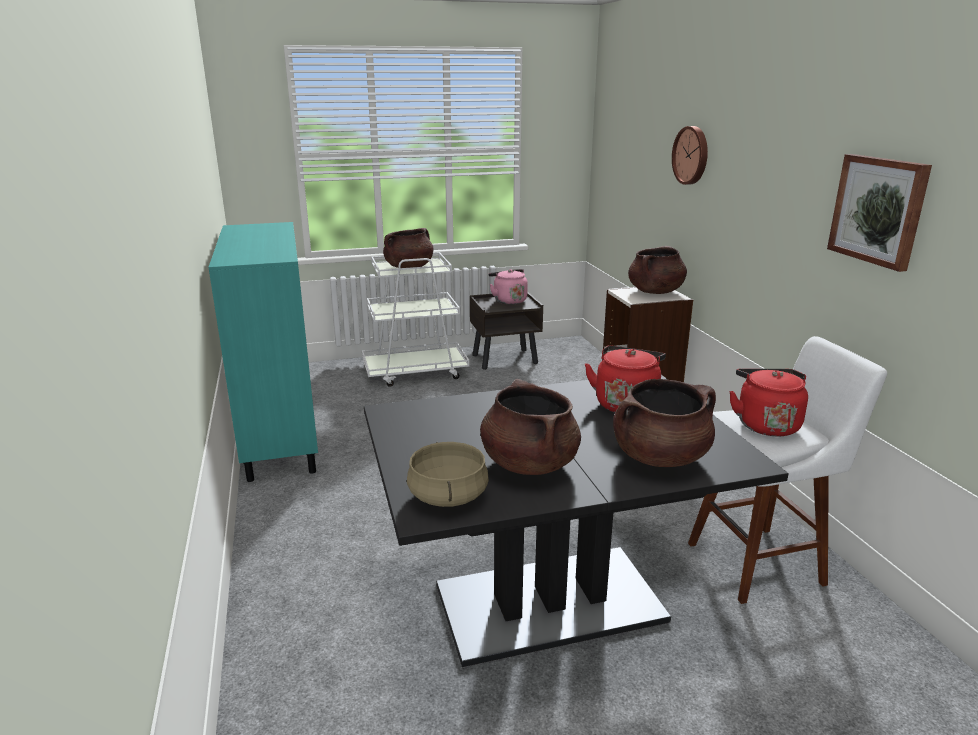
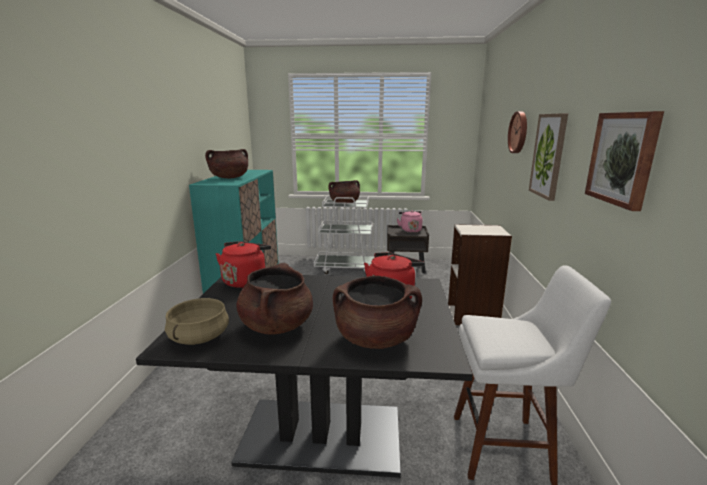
camera: 20 degrees right, 5 degrees down
brown cooking pot [628,246,687,294] -> brown cooking pot moved to [205,149,248,178]
red kettle [729,369,808,436] -> red kettle moved to [216,241,271,288]
none -> picture [529,113,568,201]

